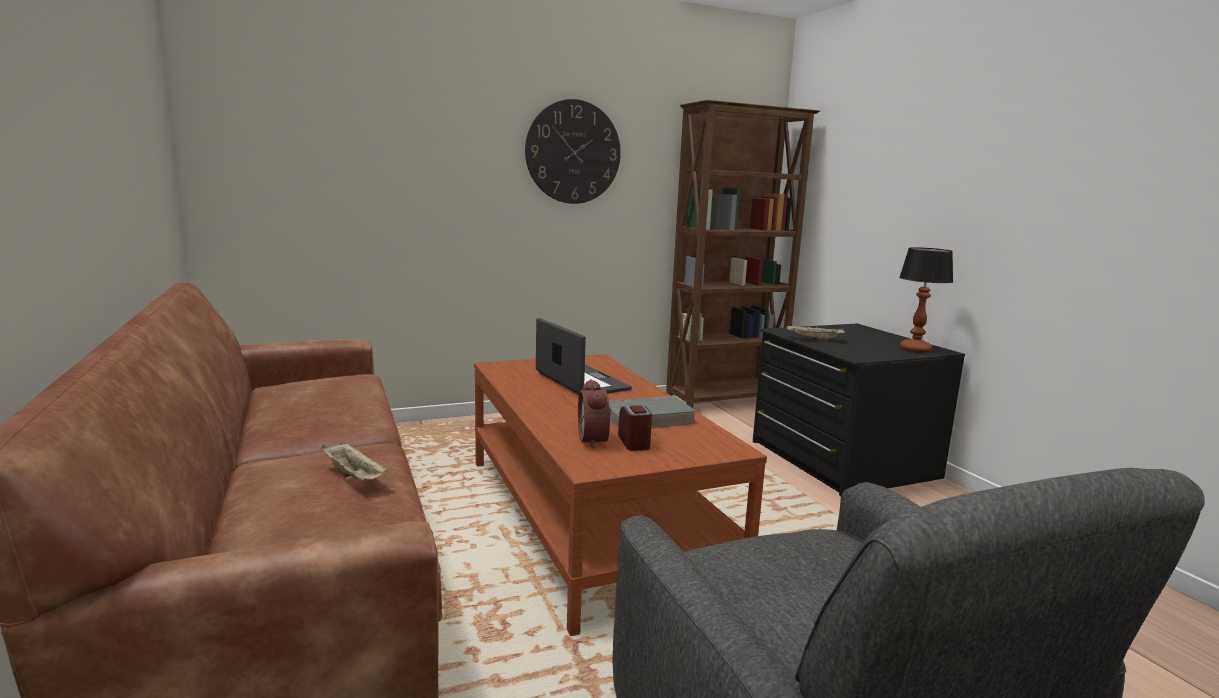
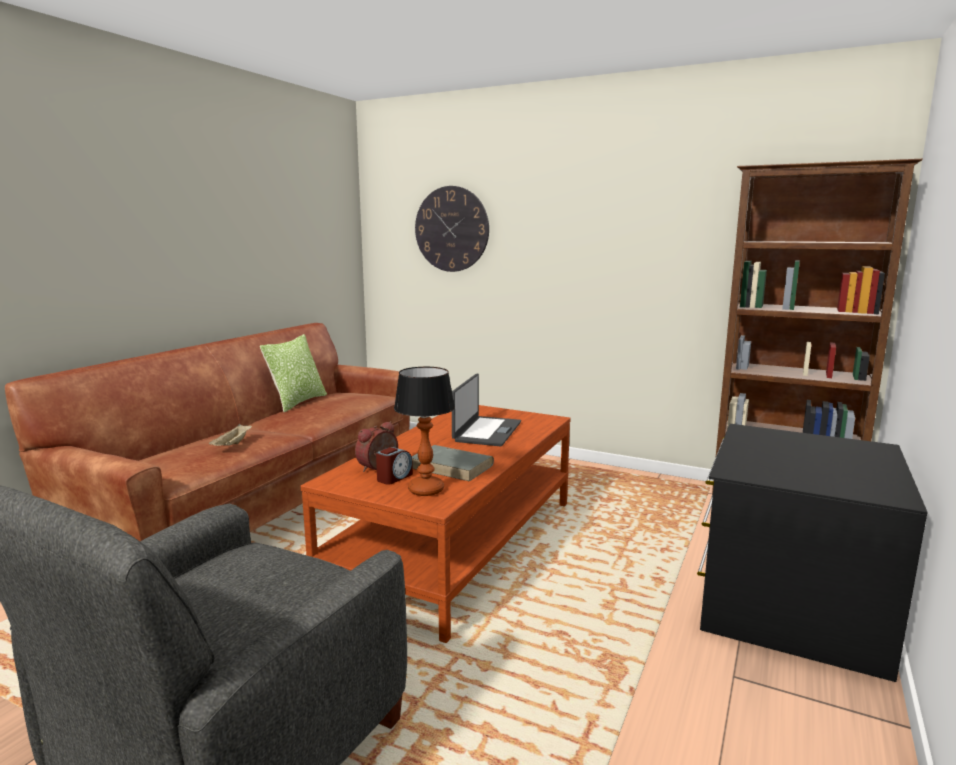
camera: 50 degrees right, 0 degrees up
wall clock [525,99,621,204] -> wall clock moved to [415,186,489,272]
beige tray [787,325,845,341] -> none
table lamp [899,247,953,353] -> table lamp moved to [394,367,455,496]
none -> pillow [260,334,327,412]

